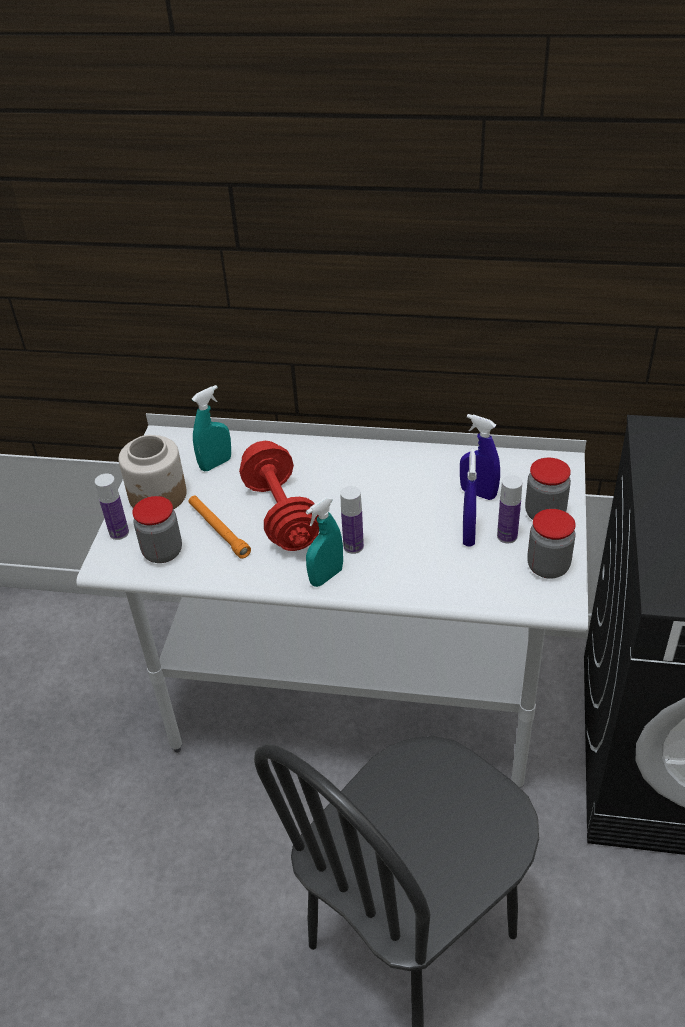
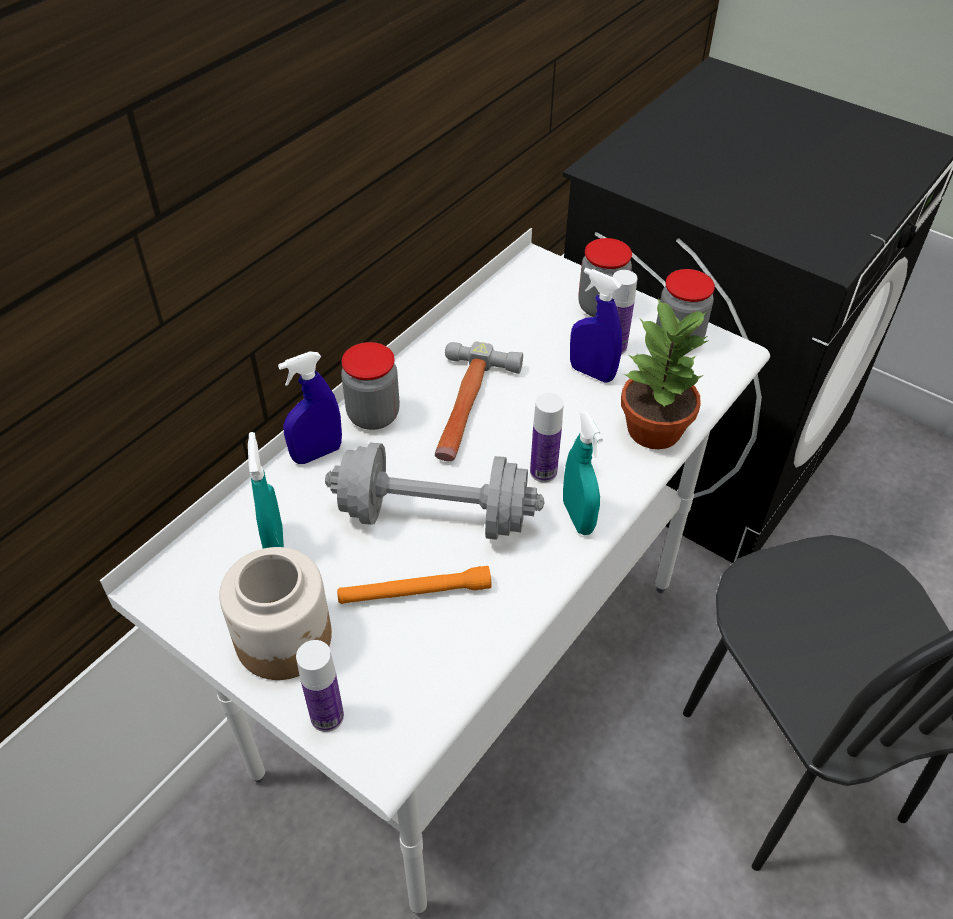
camera: 65 degrees left, 5 degrees up
jar [132,496,182,563] -> jar moved to [341,342,400,430]
red dumbbell [239,441,319,551] -> grey dumbbell [325,443,544,540]
blue spray bottle [460,414,500,500] -> blue spray bottle moved to [278,351,342,464]
none -> hammer [435,342,523,461]
none -> potted plant [621,298,709,449]

